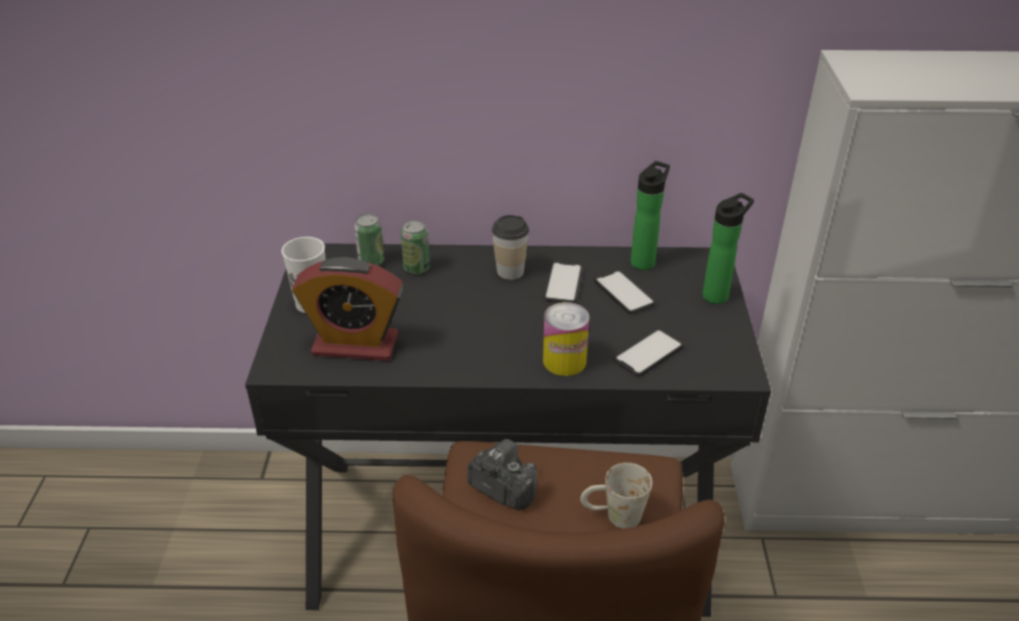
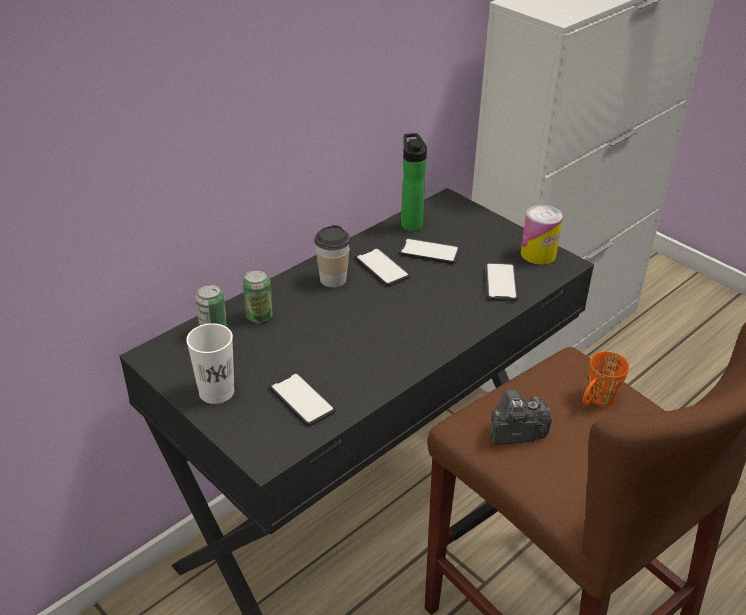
camera: 45 degrees left, 0 degrees up
alarm clock [292,257,403,361] -> phone [269,372,336,426]
can [543,302,589,376] -> can moved to [521,205,563,265]
white mug [580,463,653,529] -> orange mug [583,351,629,406]
bottle [702,193,754,304] -> none

